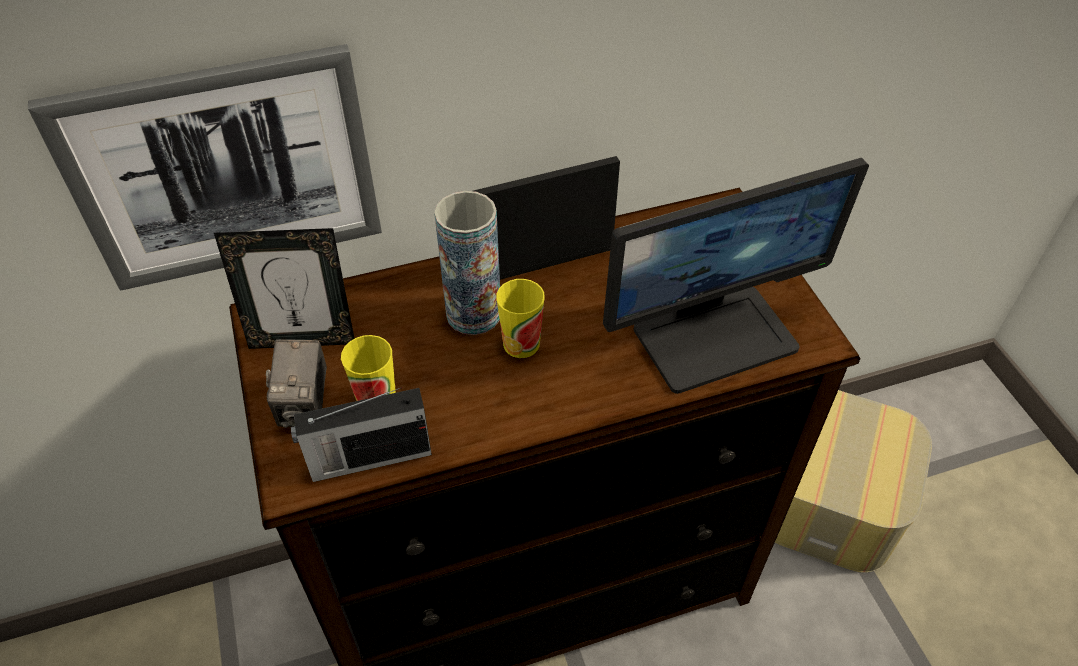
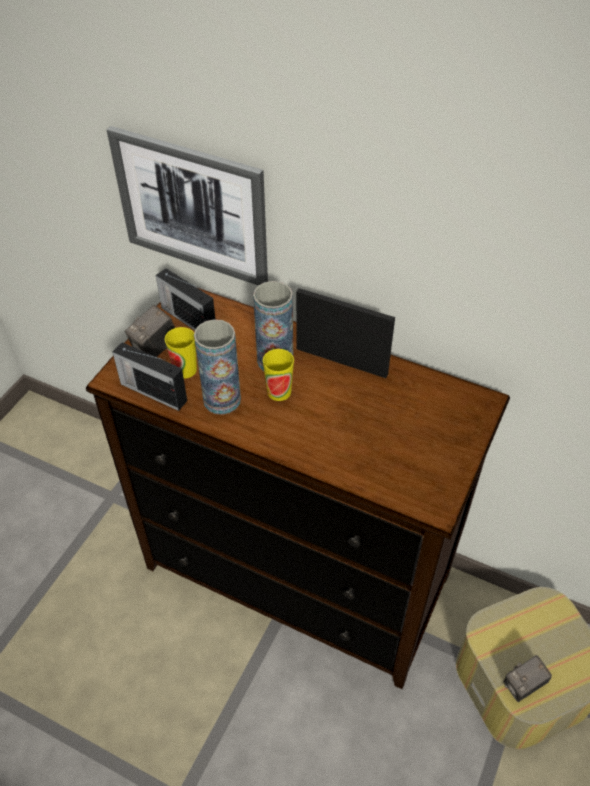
camera: 45 degrees right, 0 degrees up
picture frame [214,228,355,349] -> radio [156,268,215,331]
monitor [603,158,869,394] -> none
none -> vase [194,319,241,415]
none -> camera [504,655,552,702]

